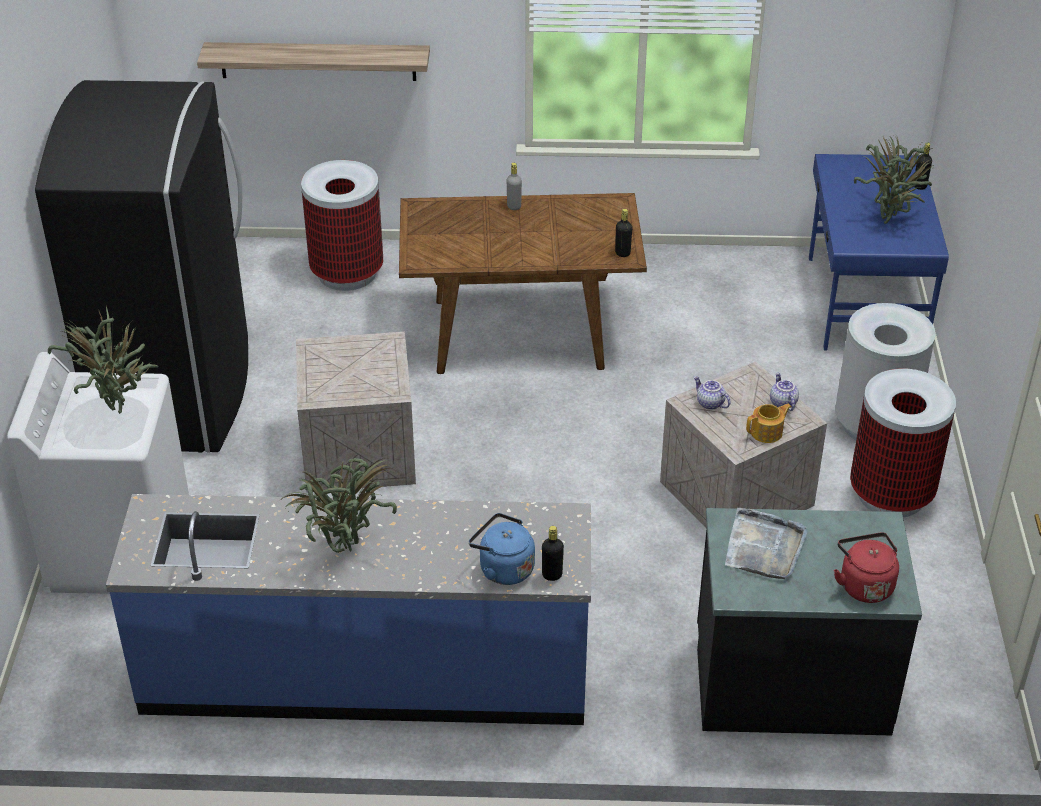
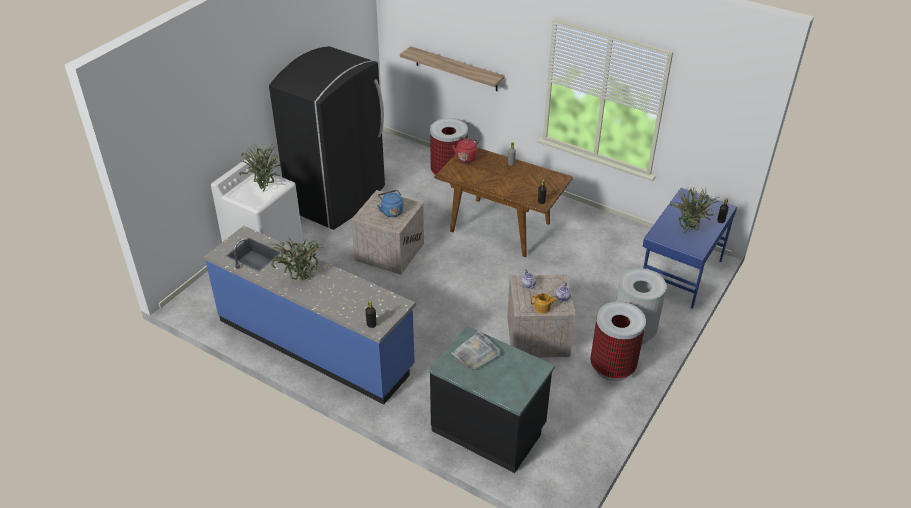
camera: 30 degrees right, 0 degrees up
blue kettle [469,513,535,585] -> blue kettle moved to [377,190,403,217]
red kettle [834,533,899,603] -> red kettle moved to [452,137,479,163]

